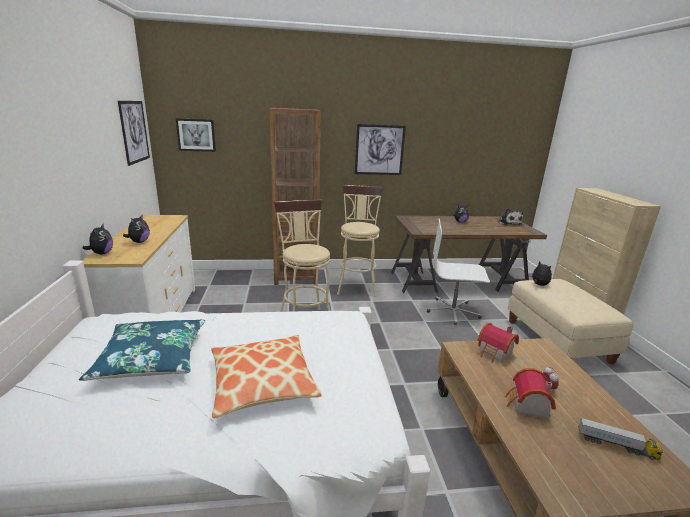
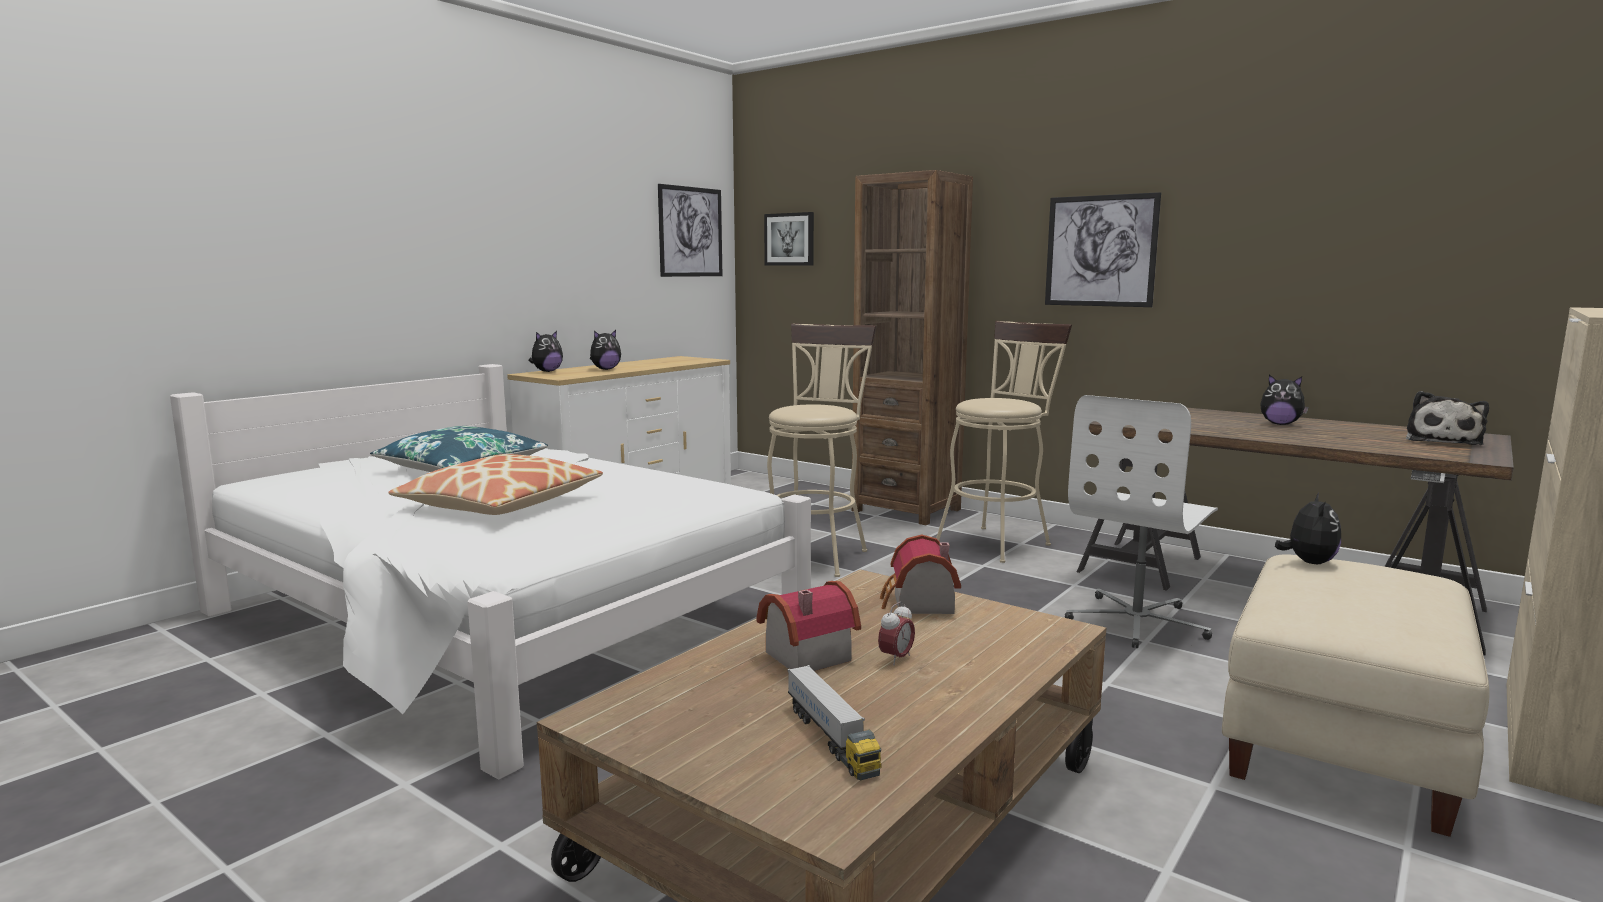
camera: 45 degrees right, 10 degrees down
white office chair [427,218,490,325] -> white office chair turned 105 degrees counterclockwise [1065,395,1218,648]

